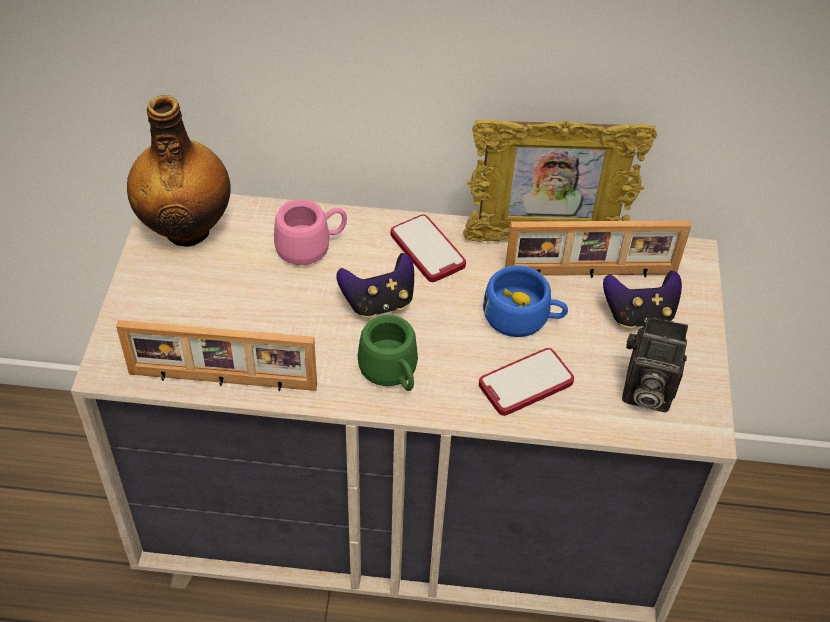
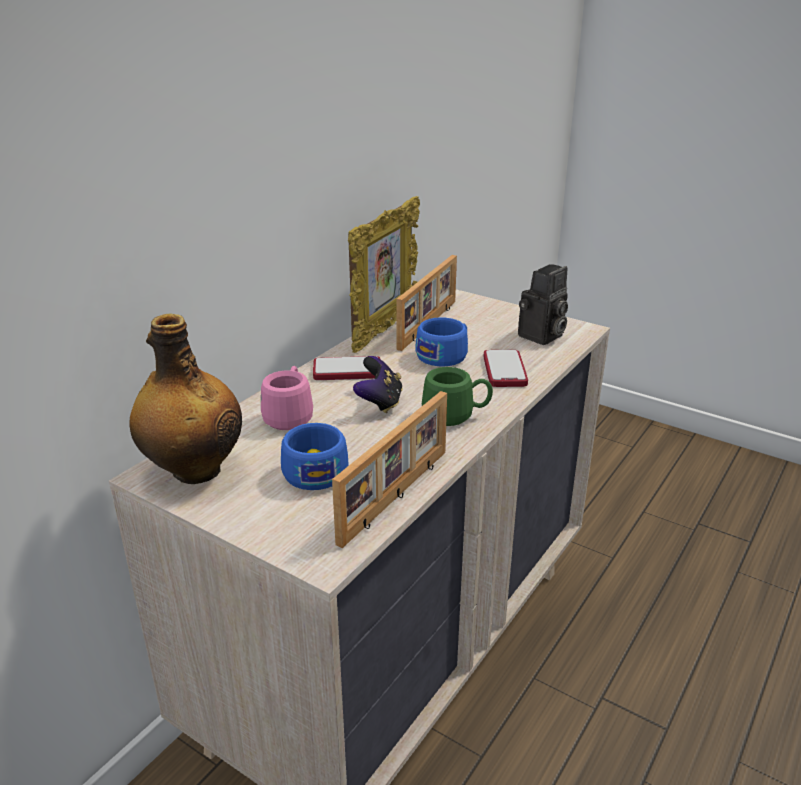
camera: 60 degrees left, 20 degrees down
game controller [603,270,682,328] -> none
none -> blue cup [281,423,348,490]

